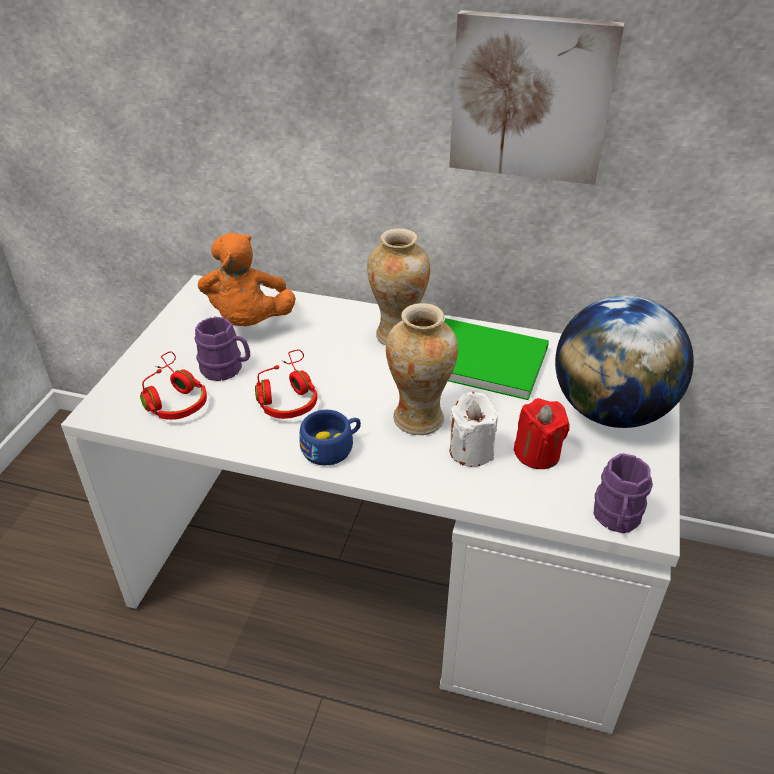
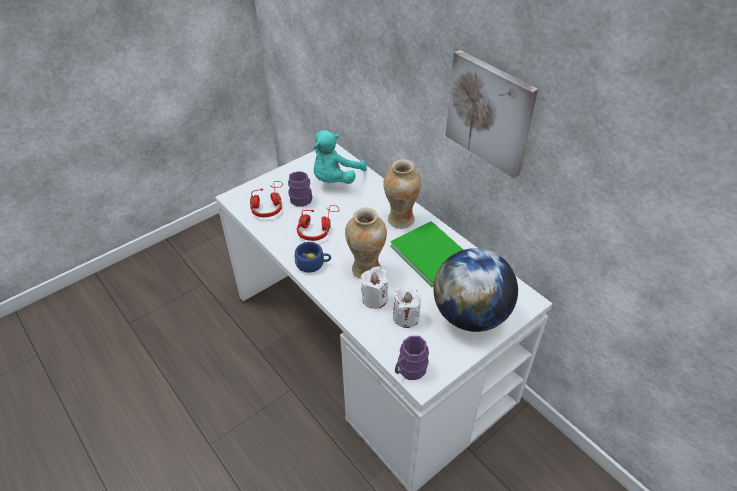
camera: 35 degrees right, 5 degrees up
orange plush toy [198,233,296,326] -> turquoise plush toy [313,130,367,184]
red candle [513,398,570,469] -> white candle [393,287,421,328]

